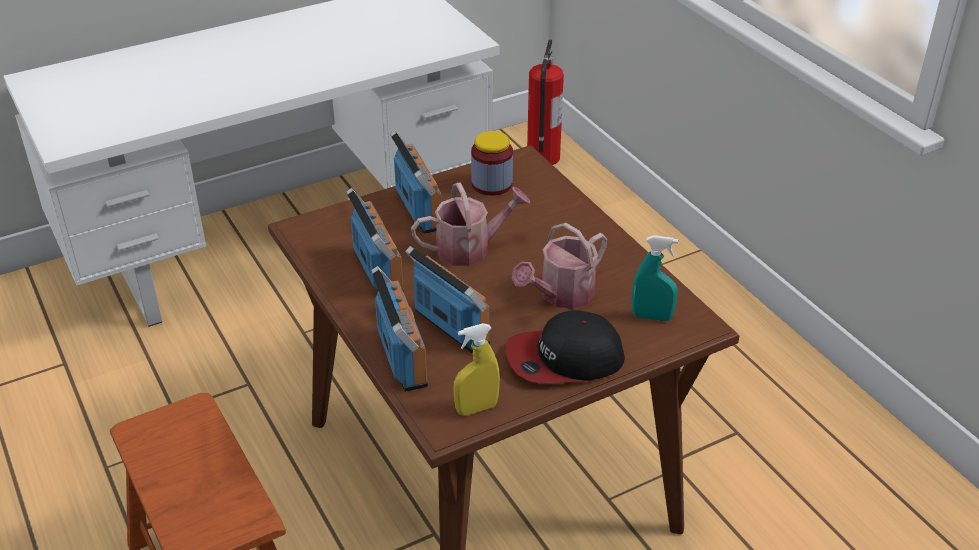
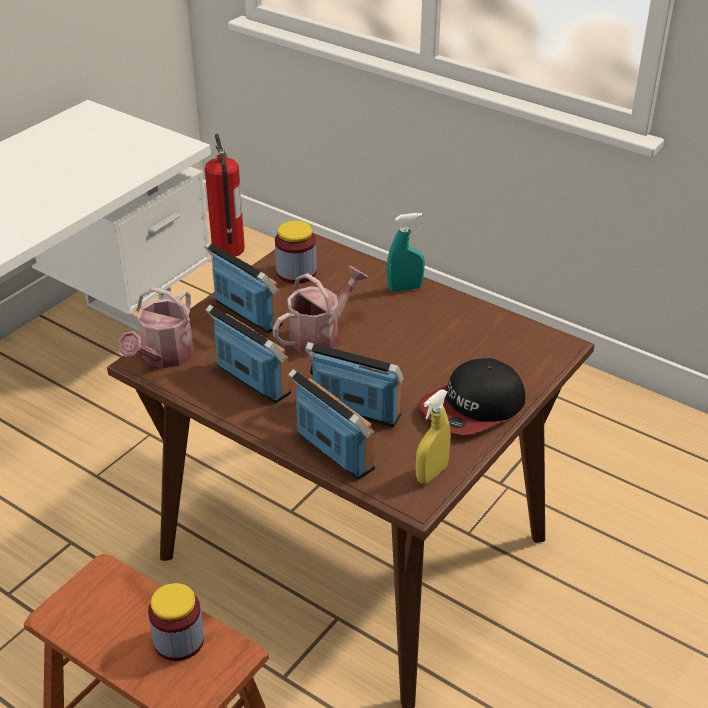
camera: 25 degrees left, 0 degrees up
watering can [512,223,607,309] -> watering can moved to [118,287,194,368]
turquoise spray bottle [632,235,678,321] -> turquoise spray bottle moved to [387,213,425,291]
none -> jar [148,583,204,661]

